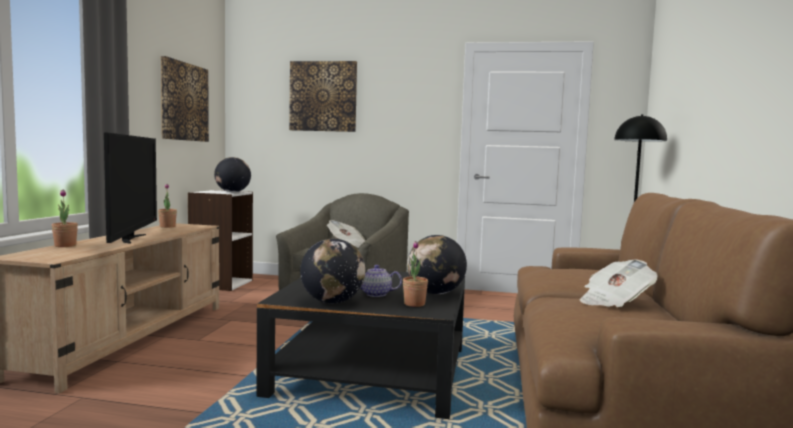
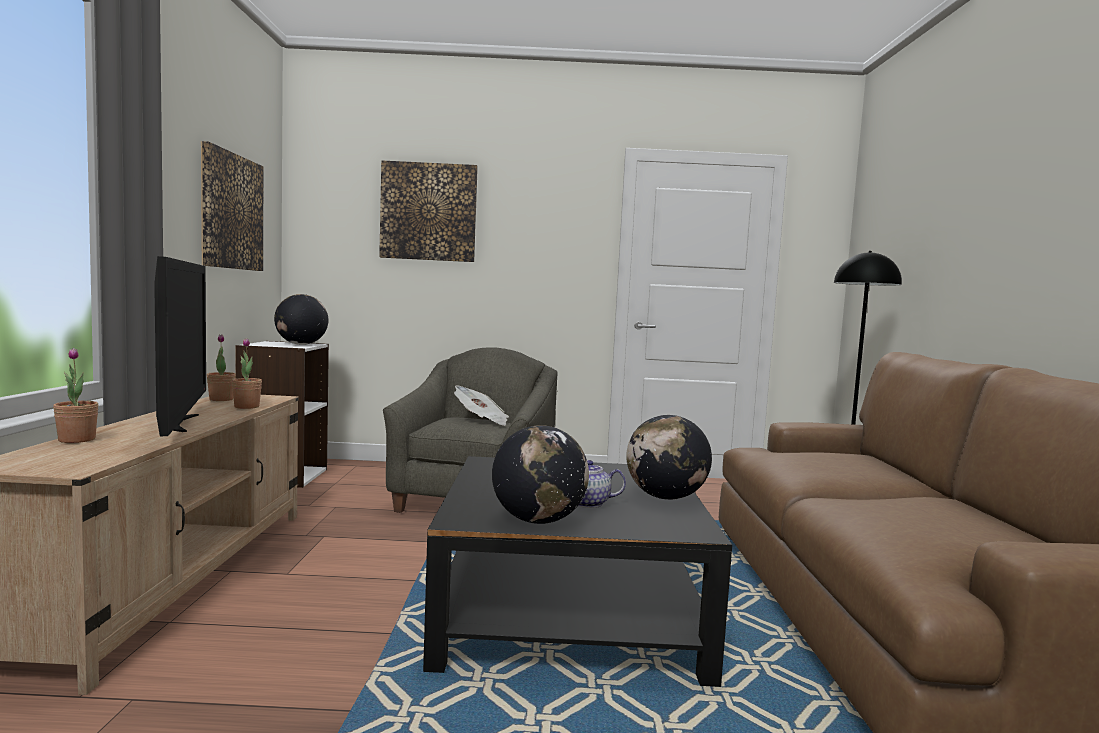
camera: 10 degrees left, 0 degrees up
potted plant [403,241,428,307] -> potted plant moved to [232,338,262,409]
newspaper [579,260,658,307] -> none

